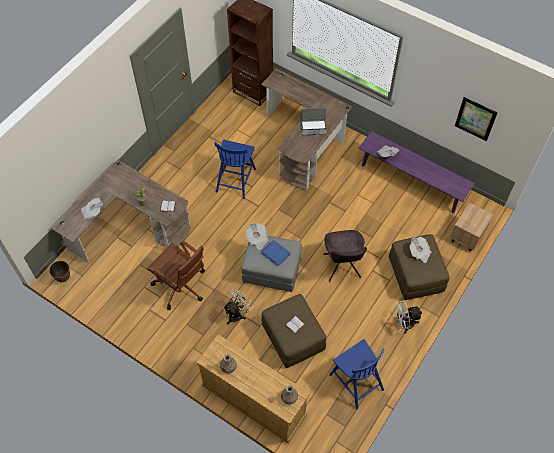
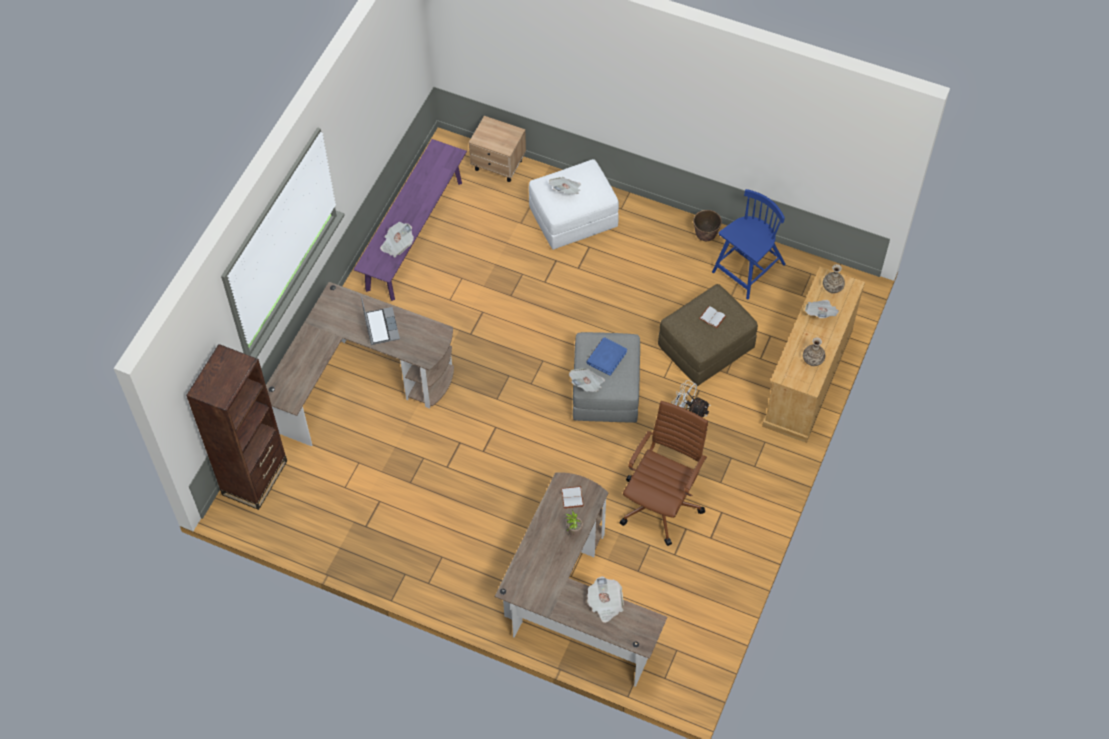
camera: 100 degrees left, 0 degrees up
planter [49,261,70,282] -> planter moved to [693,210,722,241]
blue chair [214,140,256,199] -> none
grey chair [324,230,367,282] -> none
brown ottoman [389,234,450,300] -> white ottoman [529,159,619,250]
white fan [395,301,422,334] -> none
picture [455,97,497,141] -> none
none -> newspaper [805,300,839,318]

